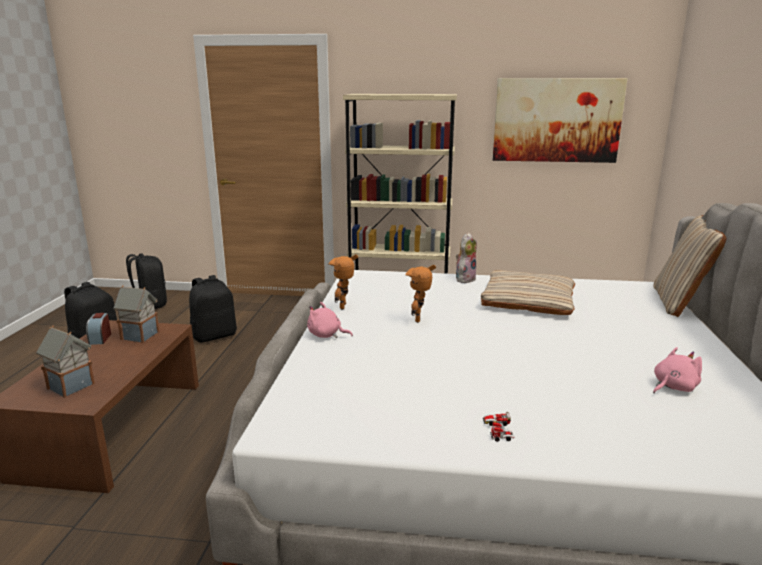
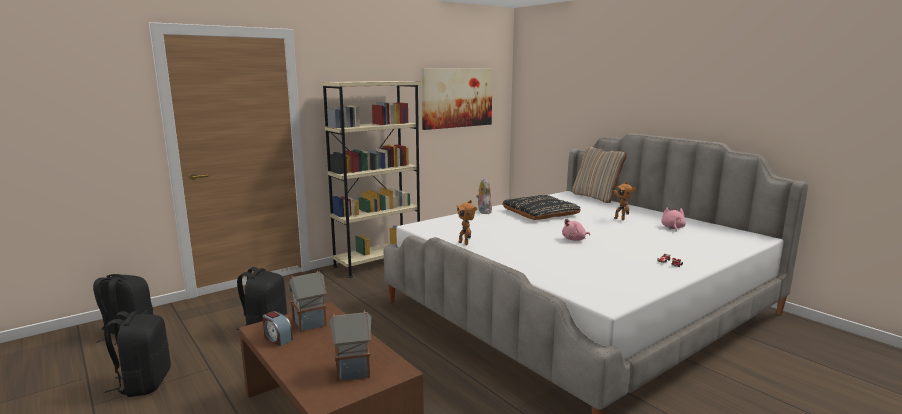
camera: 45 degrees left, 5 degrees down
pink plush toy [307,302,353,338] -> pink plush toy moved to [562,219,590,241]
toy robot [405,265,436,323] -> toy robot moved to [612,182,637,220]
beige pillow [481,270,575,315] -> black pillow [502,195,581,220]

